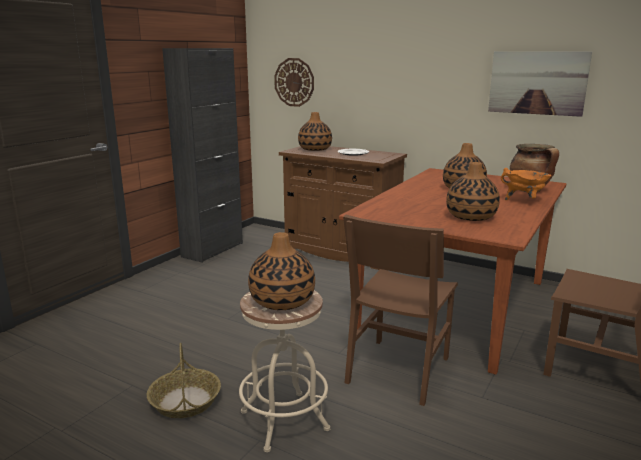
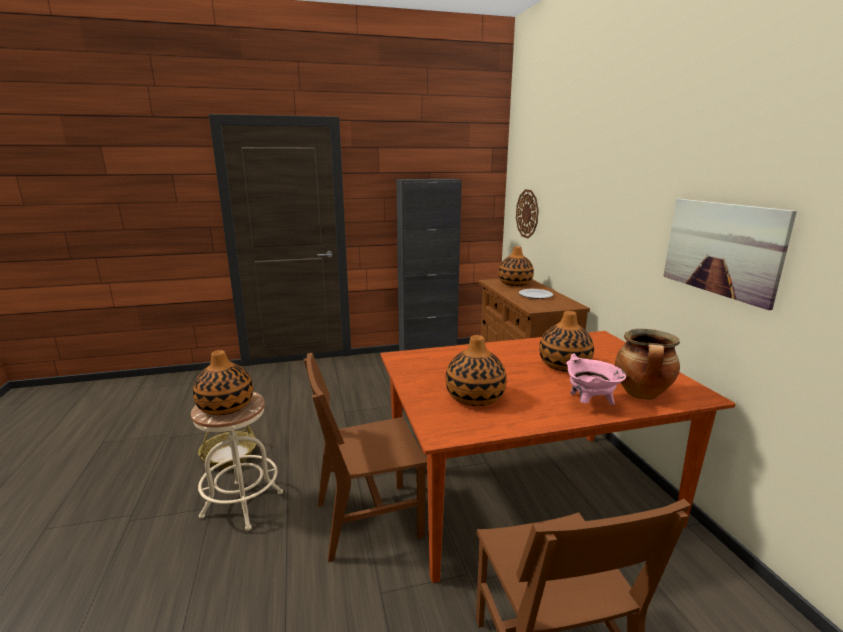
camera: 45 degrees right, 0 degrees up
orange cooking pot [501,168,552,200] -> pink cooking pot [566,353,626,405]

